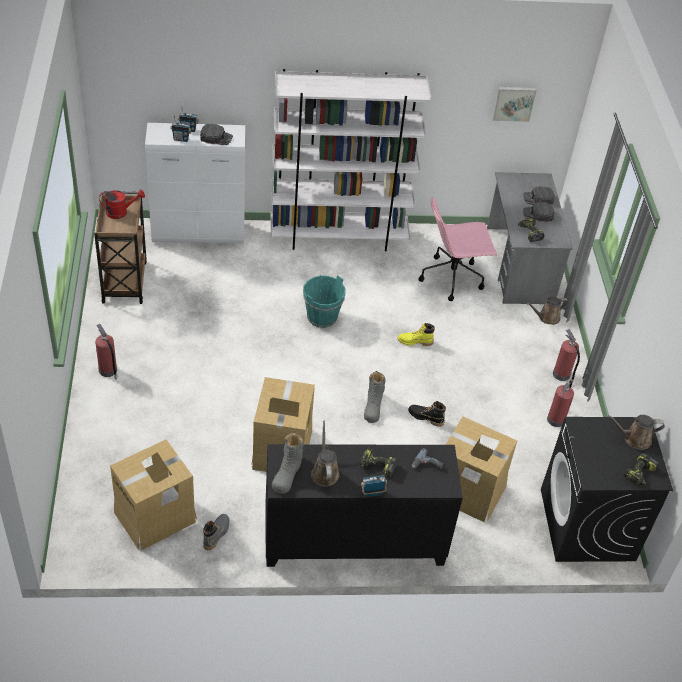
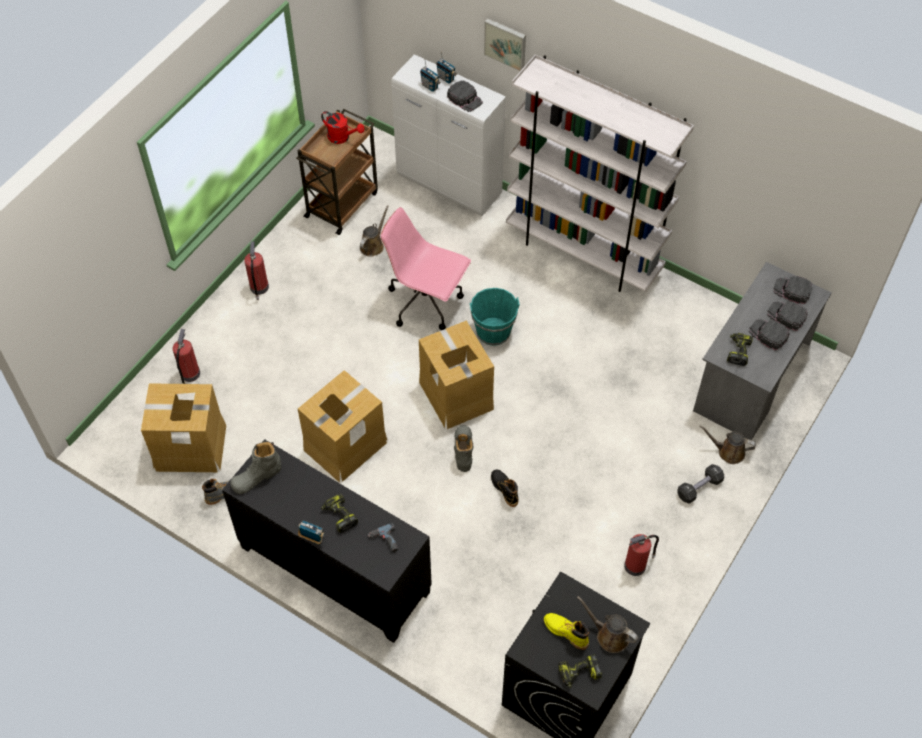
camera: 40 degrees right, 10 degrees up
brown watering can [311,421,339,487] -> brown watering can moved to [360,205,389,257]
grey boot [364,371,386,423] -> grey boot turned 135 degrees clockwise [454,425,473,472]
yellow boot [397,323,435,346] -> yellow boot moved to [544,613,589,650]
pink office chair [419,196,497,301] -> pink office chair moved to [381,207,471,330]
cardboard box [445,416,517,522] -> cardboard box moved to [419,320,494,429]
picture [492,87,537,122] -> picture moved to [484,18,526,71]
fire extinguisher [553,329,580,384] -> fire extinguisher moved to [173,329,200,384]
none -> black dumbbell [678,464,724,504]
none -> black cap [773,276,813,304]

